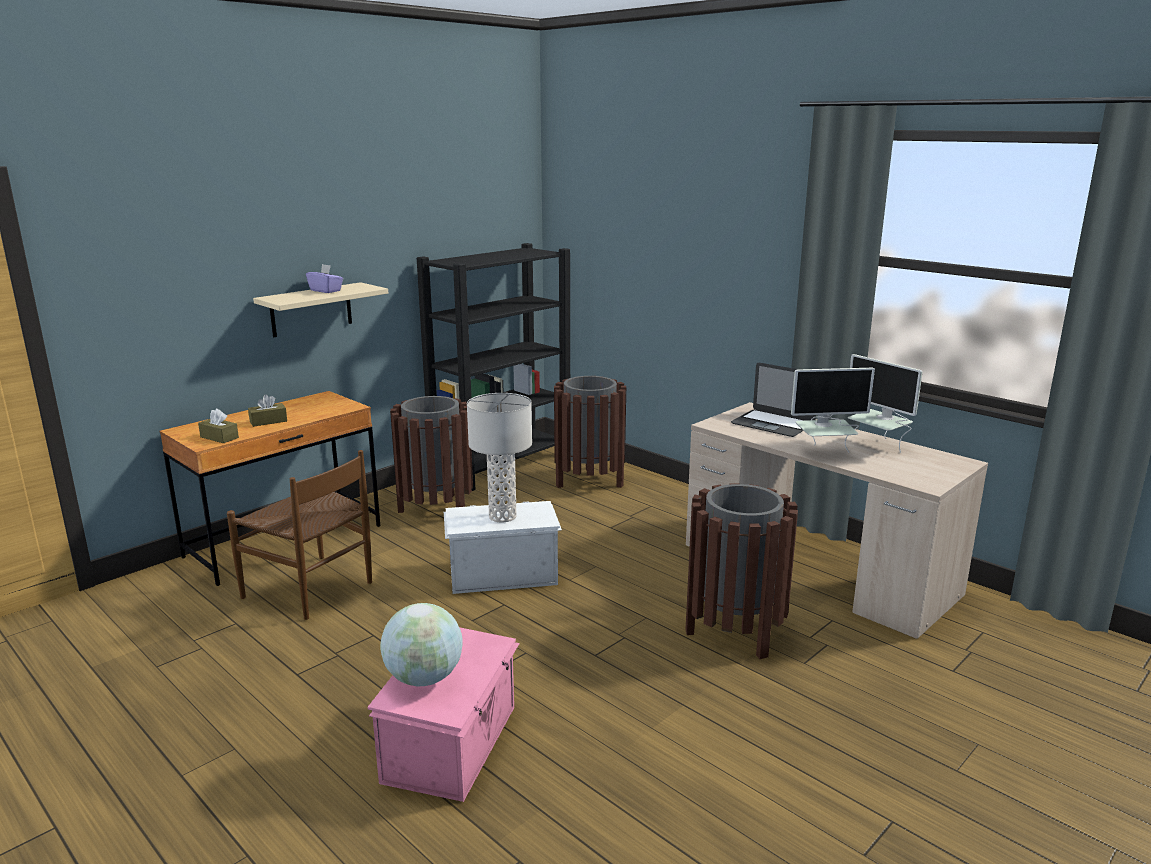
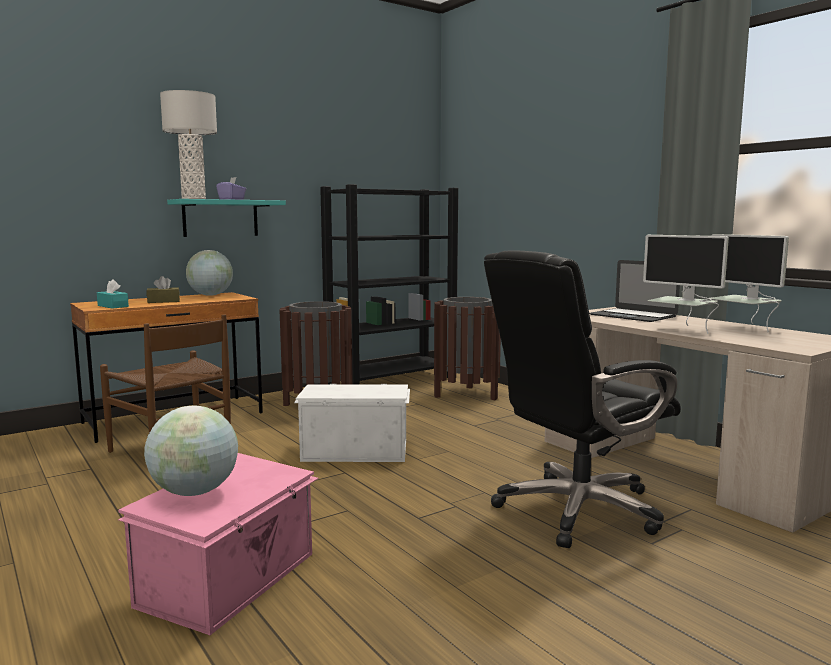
camera: 10 degrees right, 10 degrees down
brown tissue box [198,409,239,443] -> turquoise tissue box [97,279,129,309]
beige shelf [253,282,388,337] -> turquoise shelf [167,199,286,237]
white table lamp [467,393,532,522] -> white table lamp moved to [160,90,217,199]
brown trash can [685,484,798,659] -> black office chair [484,250,681,548]
monitor [791,368,875,453] -> monitor turned 45 degrees clockwise [643,235,729,334]
none -> globe [186,250,233,296]

